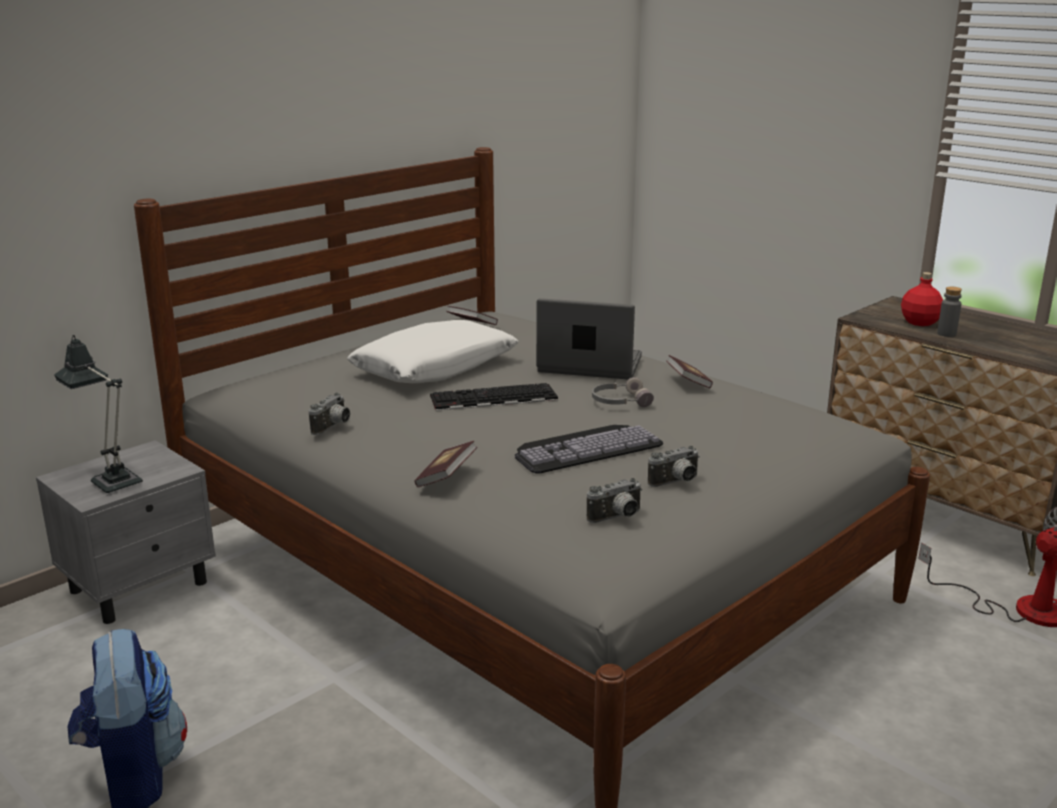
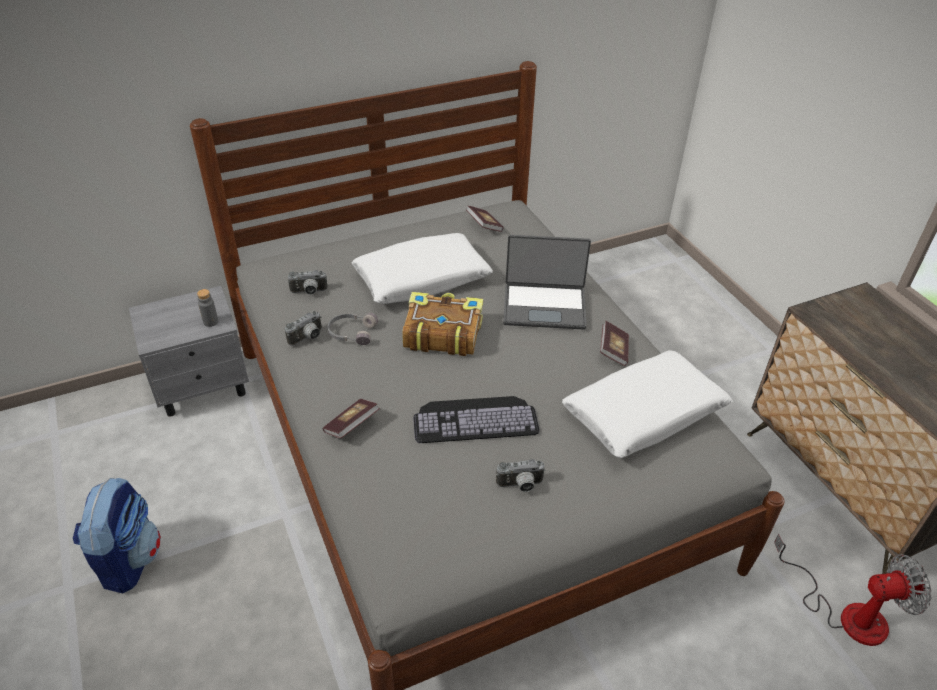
camera: 20 degrees right, 20 degrees up
table lamp [54,335,143,493] -> none
keyboard [430,383,558,411] -> book [402,292,483,356]
laptop [536,298,642,379] -> laptop turned 150 degrees clockwise [503,235,591,329]
camera [587,478,642,523] -> camera moved to [288,270,328,295]
grey headphones [592,377,654,407] -> grey headphones moved to [328,313,378,345]
red bottle [901,272,943,326] -> none
grey bottle [937,287,962,337] -> grey bottle moved to [197,289,218,327]
none -> white pillow [562,350,733,458]

